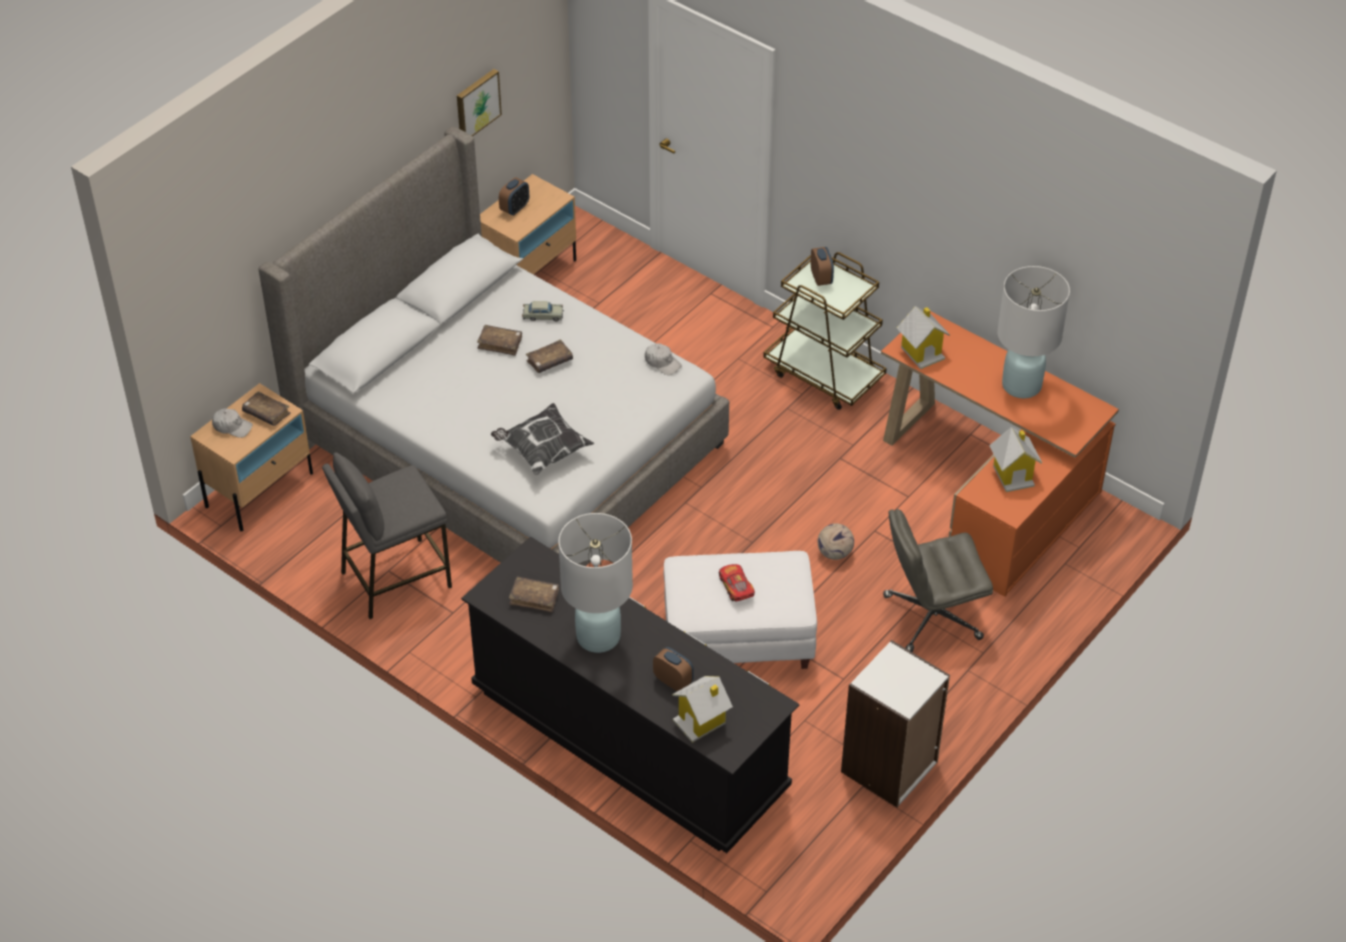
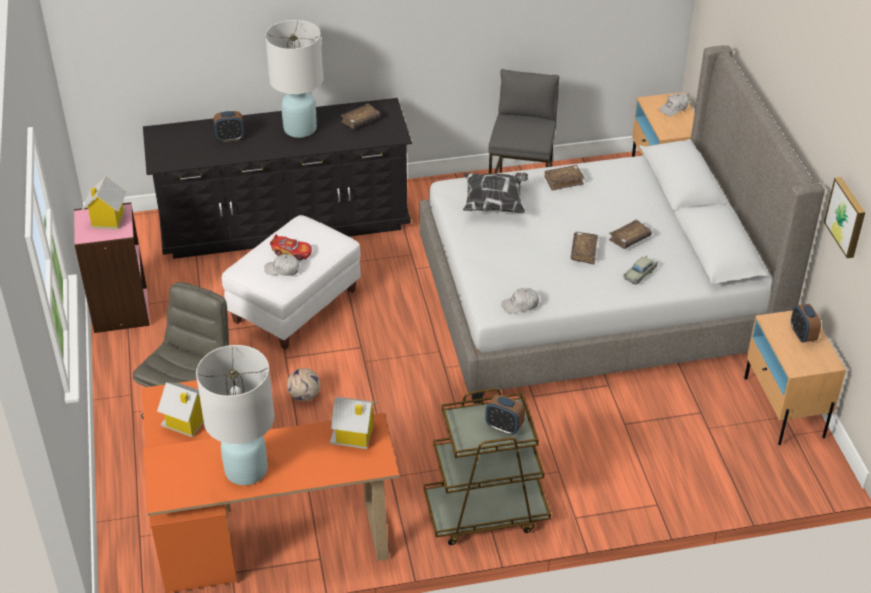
camera: 130 degrees right, 5 degrees down
brown book [242,391,290,426] -> brown book moved to [544,165,585,191]
toy house [672,676,733,743] -> toy house moved to [82,176,126,229]
white bookcase [841,640,950,808] -> pink bookcase [74,203,150,333]
none -> white cap [264,254,299,276]

